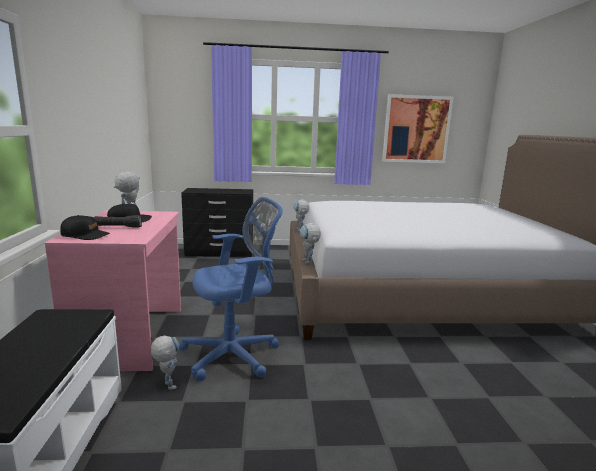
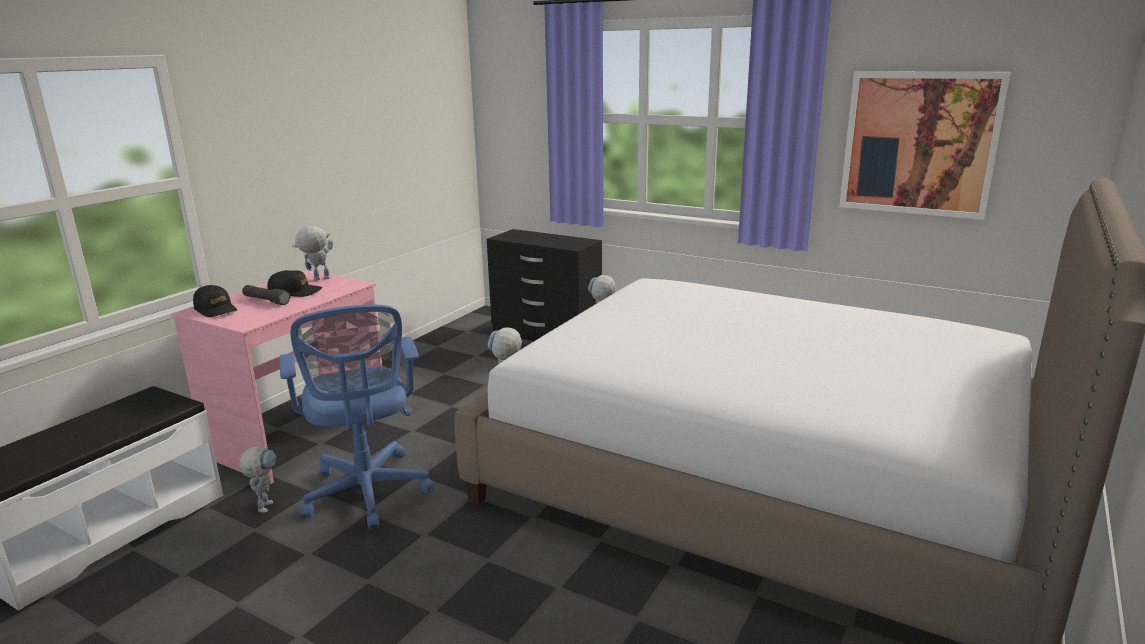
camera: 35 degrees right, 5 degrees up
blue office chair [179,197,283,381] -> blue office chair turned 60 degrees clockwise [280,305,434,529]

